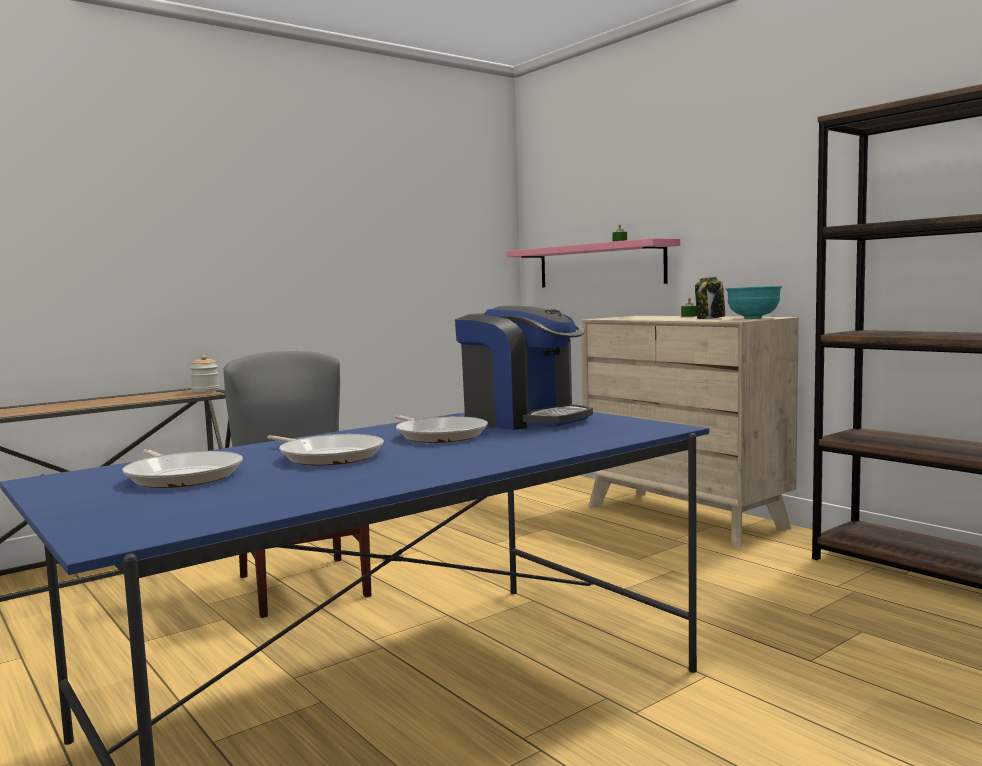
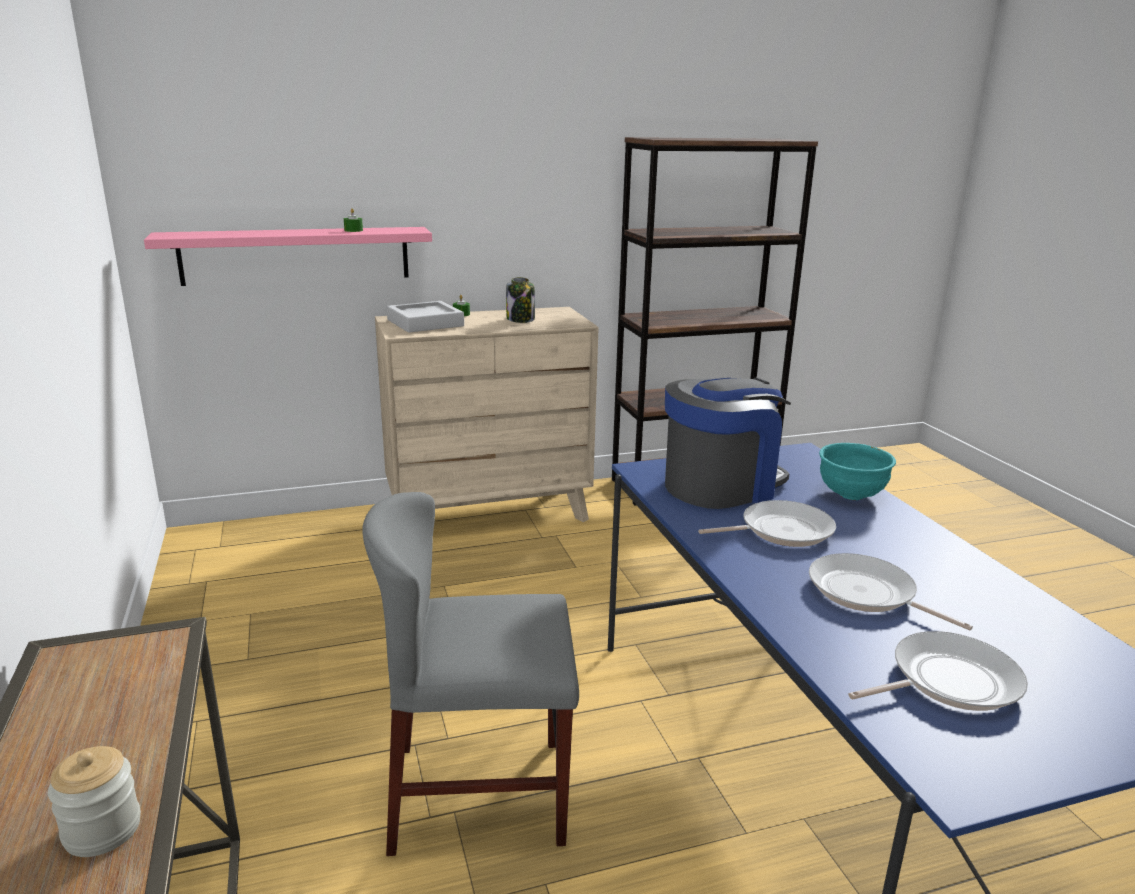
camera: 70 degrees left, 15 degrees up
jar [190,355,220,392] -> jar moved to [48,746,141,857]
frying pan [267,434,384,465] -> frying pan turned 105 degrees counterclockwise [809,553,973,631]
turquoise bowl [725,286,782,319] -> turquoise bowl moved to [819,443,896,500]
none -> grey tray [387,301,464,333]

